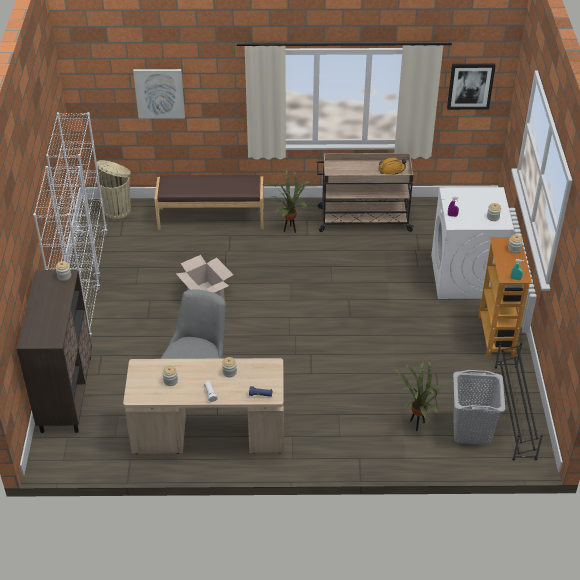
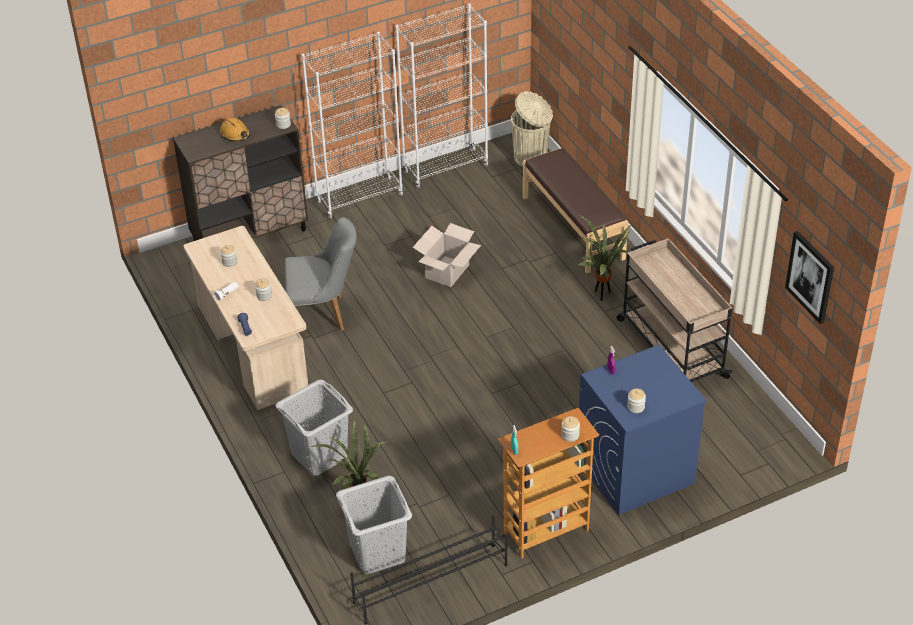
camera: 65 degrees right, 0 degrees up
picture [133,69,185,119] -> none
orange hard hat [379,157,406,175] -> orange hard hat moved to [220,118,250,142]
white washing machine [431,187,514,299] -> blue washing machine [579,345,707,515]
none -> grey laundry basket [276,380,353,476]

